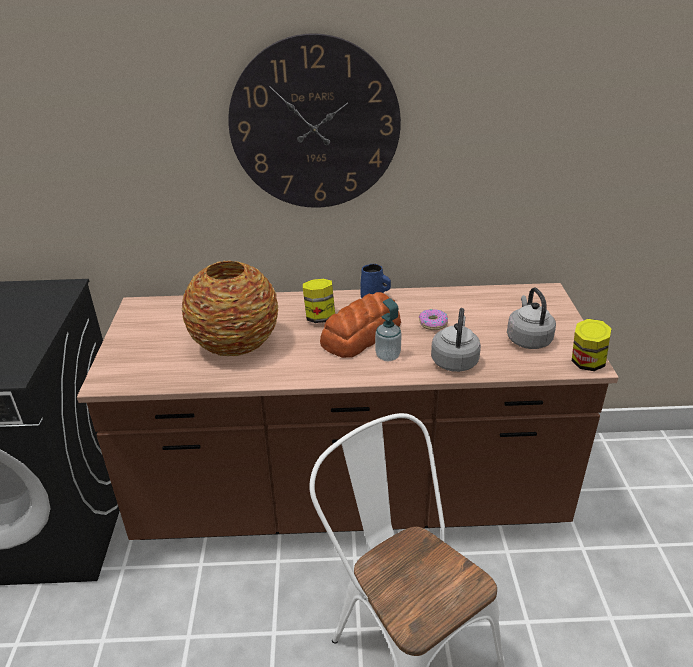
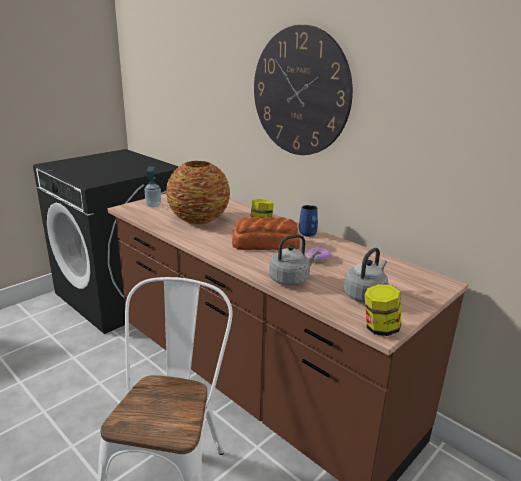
camera: 45 degrees right, 10 degrees down
soap dispenser [375,298,402,361] -> soap dispenser moved to [145,166,161,207]

